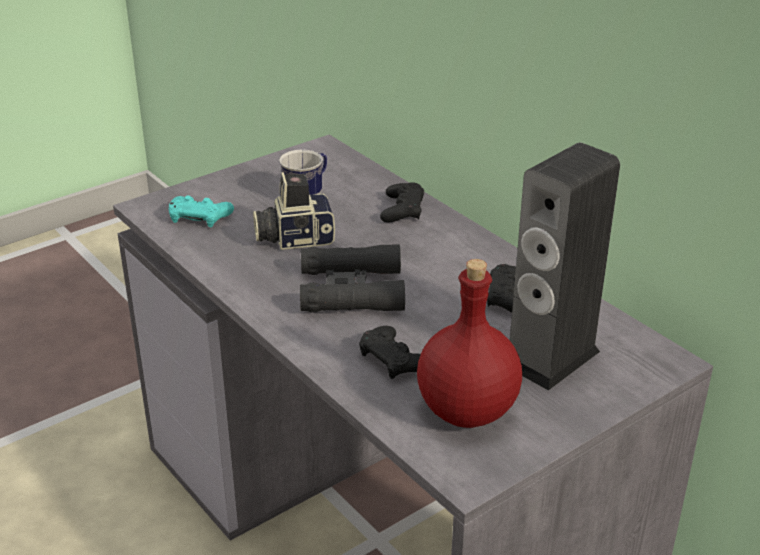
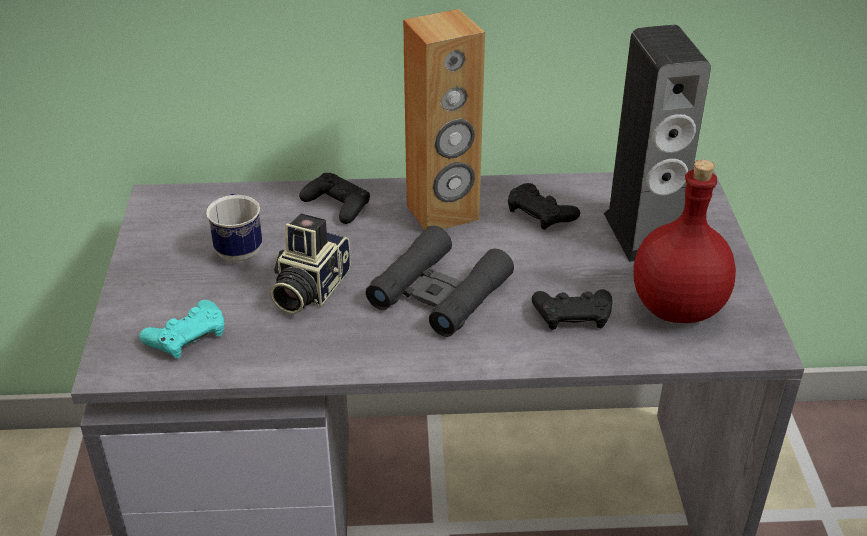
camera: 55 degrees left, 5 degrees up
none -> brown speaker [403,9,485,230]

